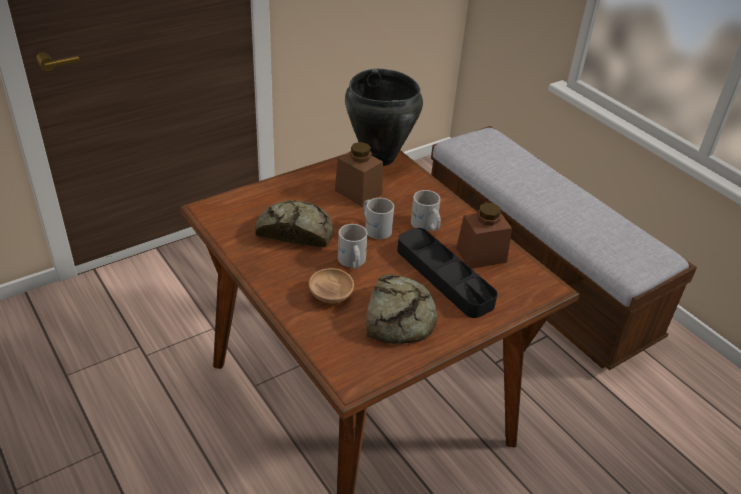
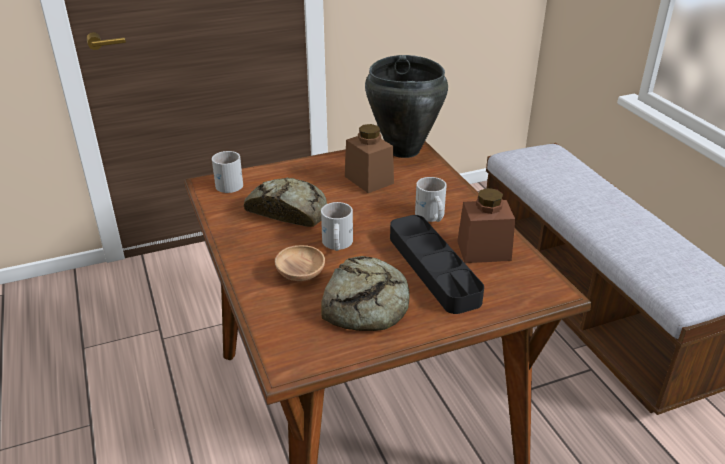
camera: 15 degrees right, 5 degrees down
white mug [363,198,394,239] -> white mug moved to [212,151,243,193]

